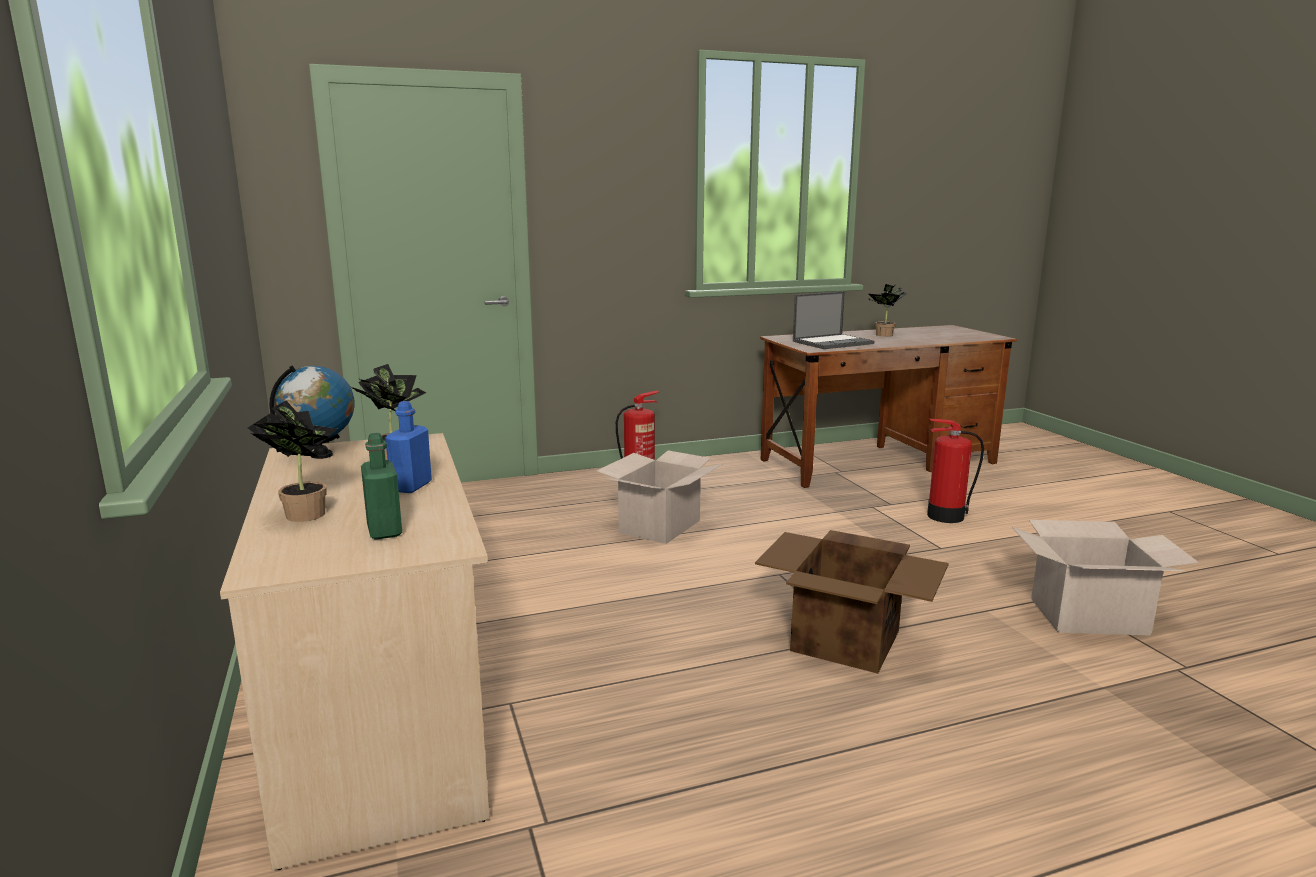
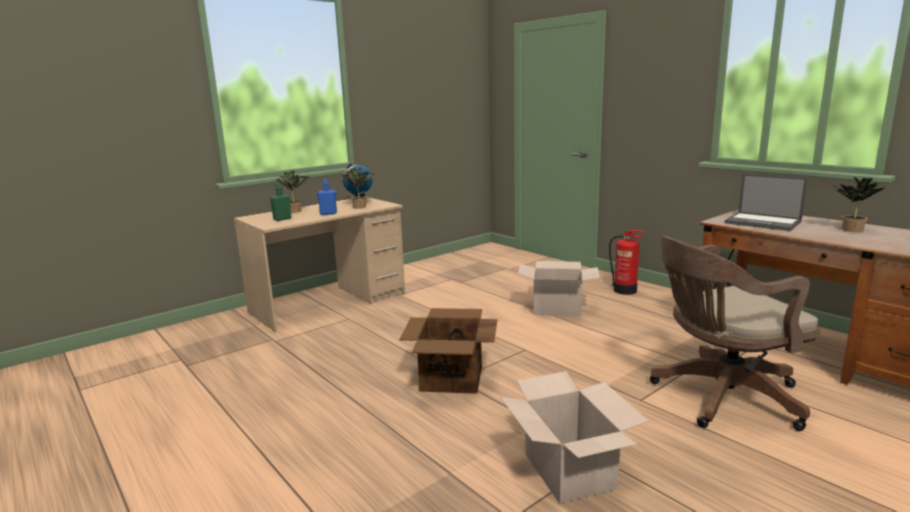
camera: 70 degrees right, 0 degrees up
fire extinguisher [927,418,984,523] -> brown office chair [650,235,821,431]

